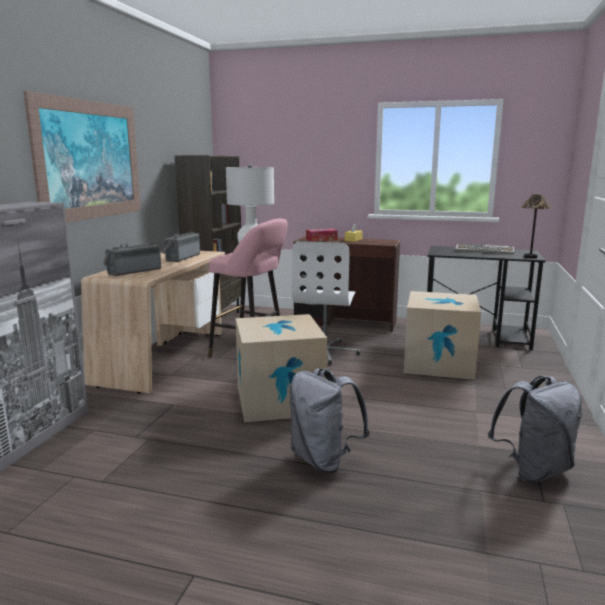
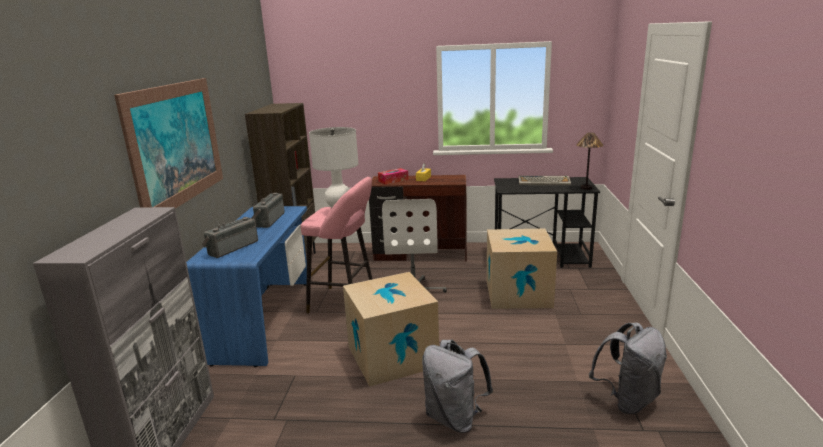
camera: 10 degrees left, 5 degrees up
beige desk [81,251,225,394] -> blue desk [186,206,307,367]

